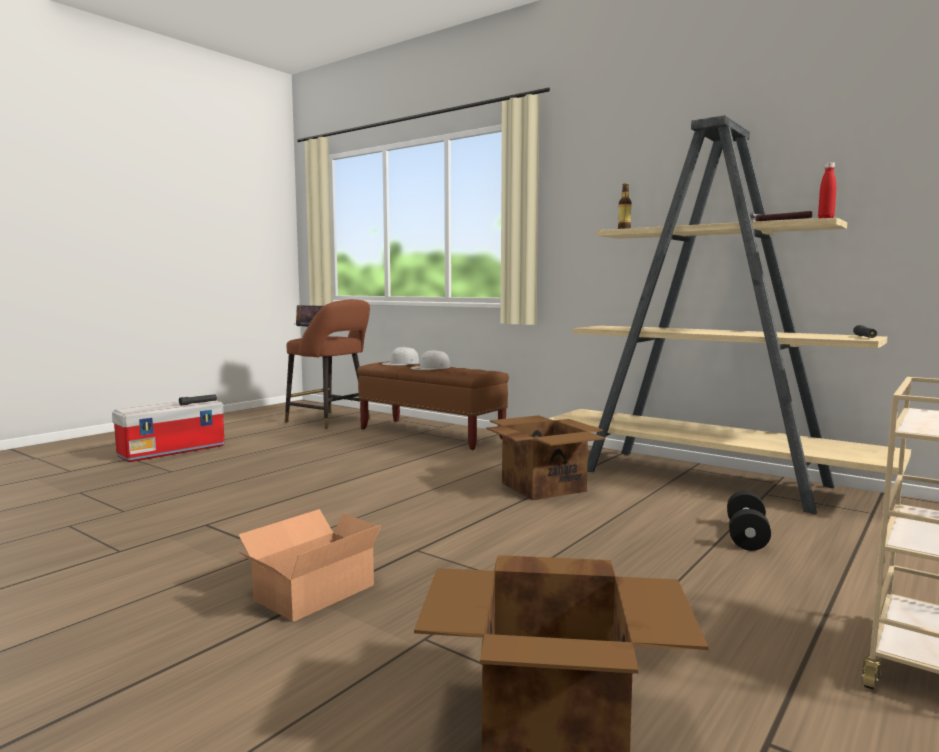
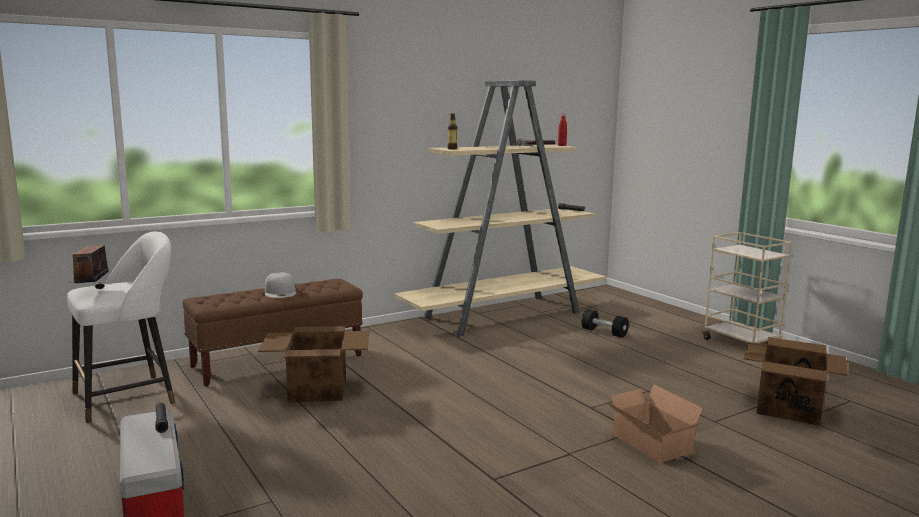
camera: 70 degrees left, 5 degrees up
brown stool [285,299,370,430] -> white stool [67,232,175,423]
white cap [382,347,419,366] -> none
cardboard box [486,415,606,500] -> cardboard box moved to [258,326,369,402]

